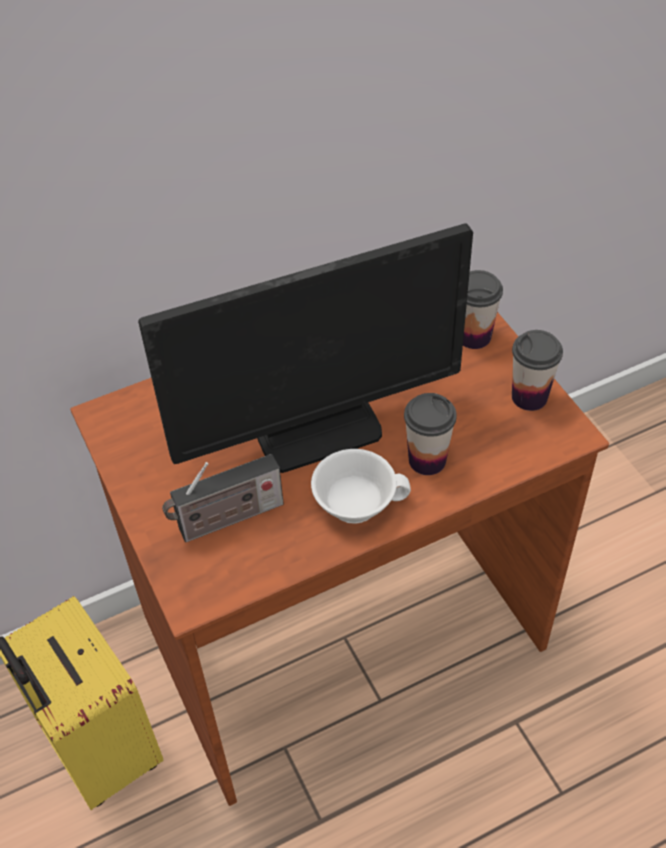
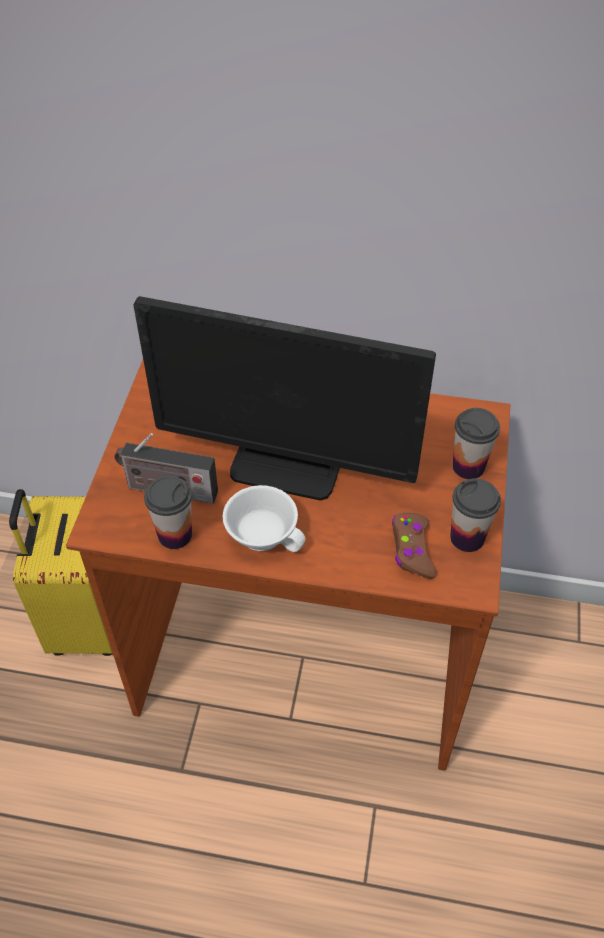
camera: 35 degrees right, 0 degrees up
cup [404,393,457,475] -> cup moved to [144,476,192,549]
none -> brown game controller [392,513,437,579]

